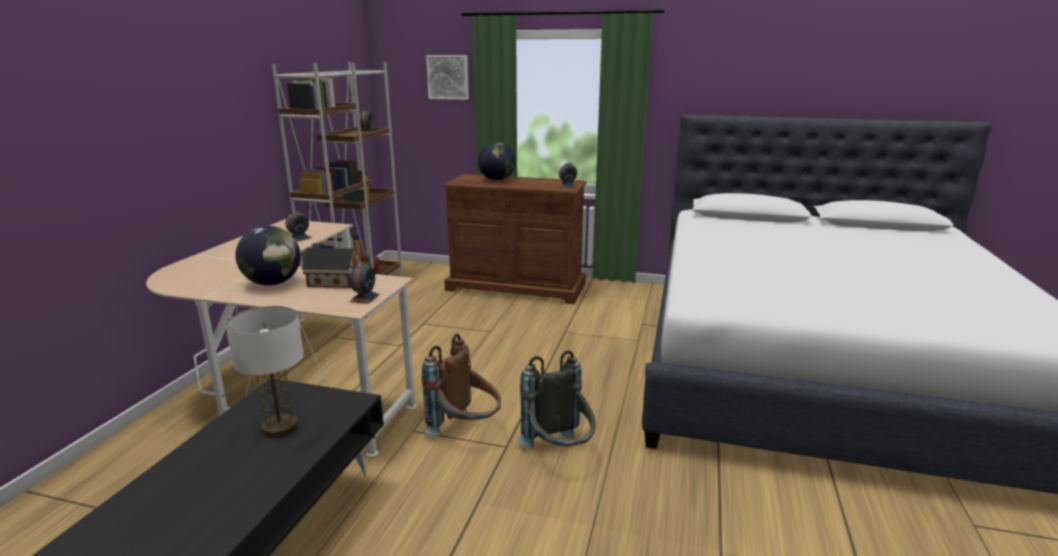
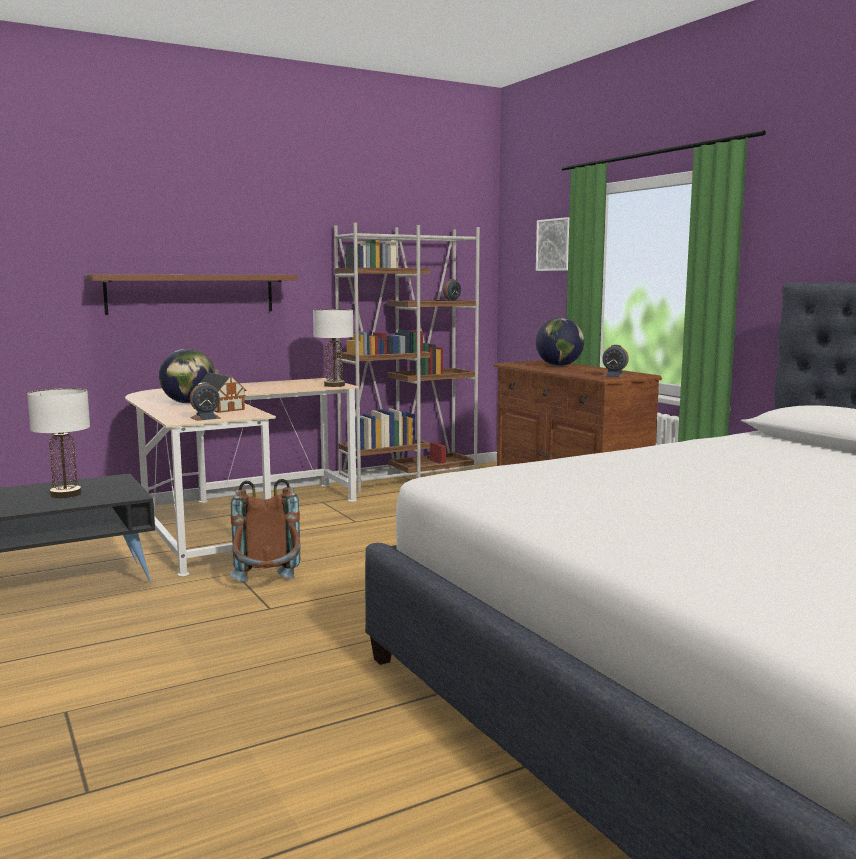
camera: 45 degrees right, 10 degrees down
alarm clock [285,211,312,242] -> none
grey backpack [517,350,596,448] -> none
none -> brown shelf [86,274,297,315]
none -> table lamp [313,309,353,387]

